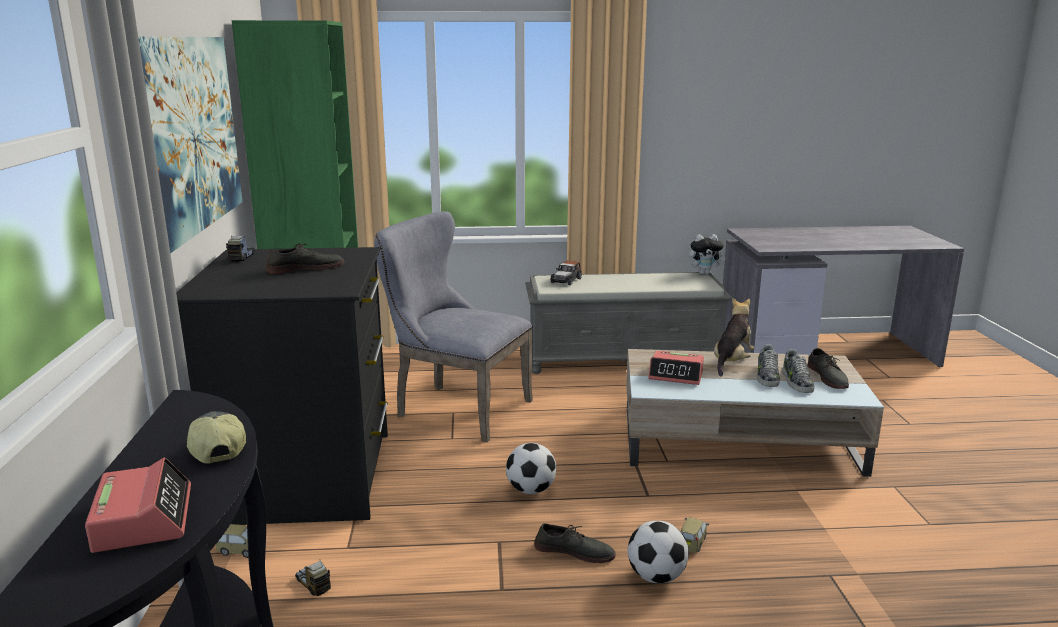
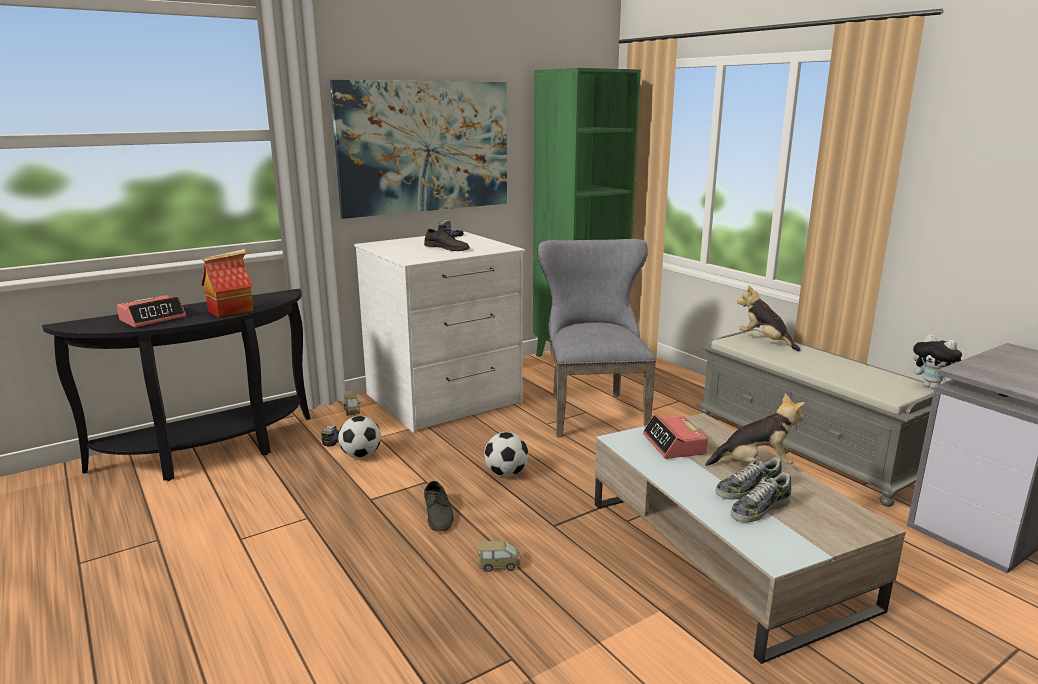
camera: 60 degrees right, 0 degrees up
black dresser [176,247,388,525] -> white dresser [354,232,525,433]
cap [187,411,246,464] -> toy house [201,249,254,318]
toy car [550,261,582,286] -> plush toy [737,285,801,351]
football [628,521,689,583] -> football moved to [338,416,381,458]
grey shoe [807,348,849,389] -> none

